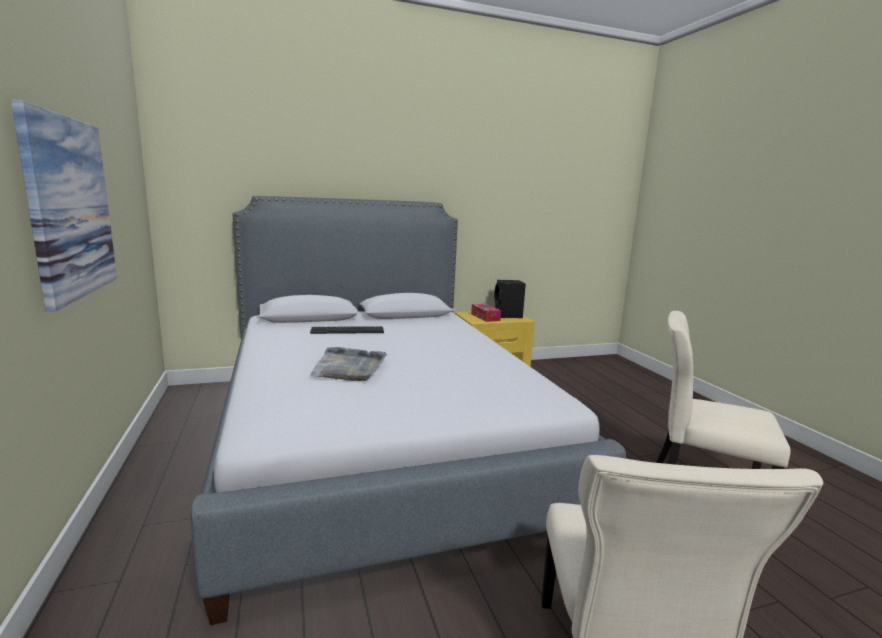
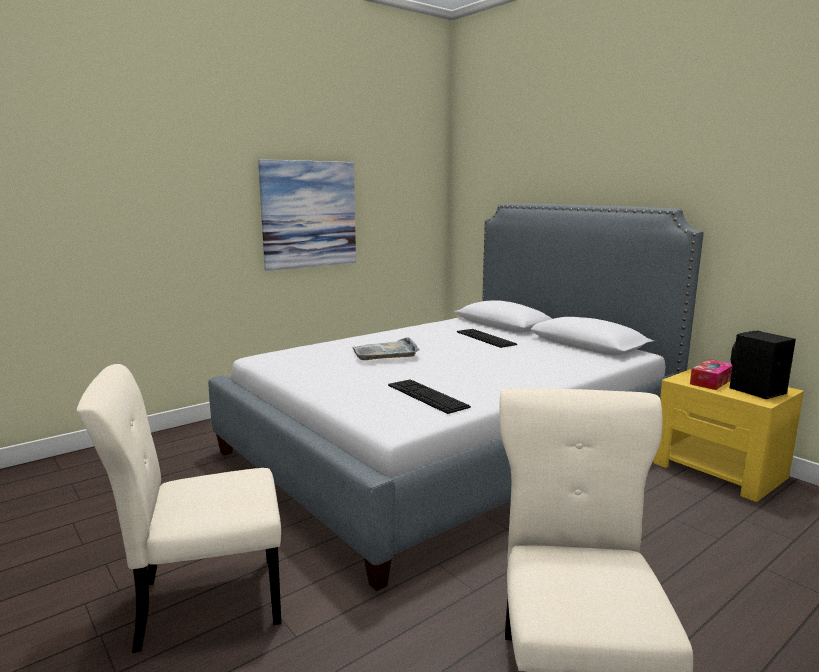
camera: 70 degrees right, 0 degrees up
none -> keyboard [388,379,471,414]

